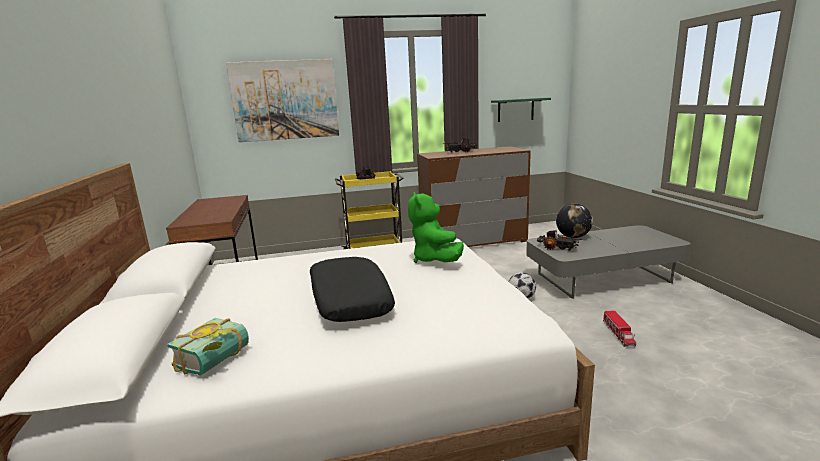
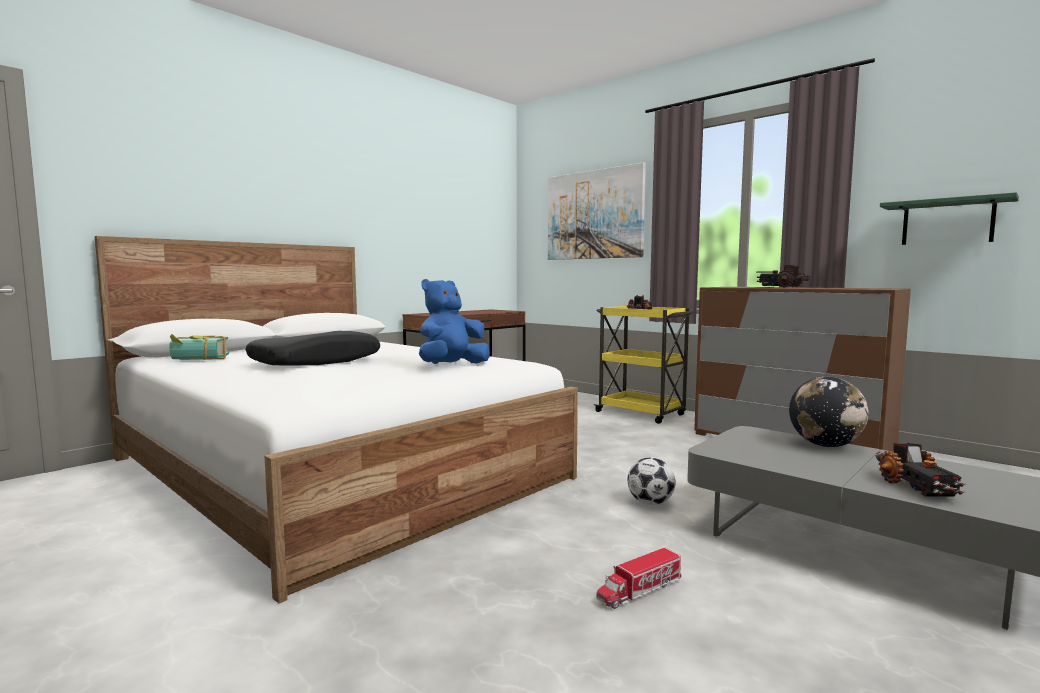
camera: 55 degrees right, 10 degrees down
green plush toy [408,192,464,263] -> blue plush toy [419,279,490,364]
toy truck [537,230,582,251] -> toy truck moved to [875,443,966,497]

